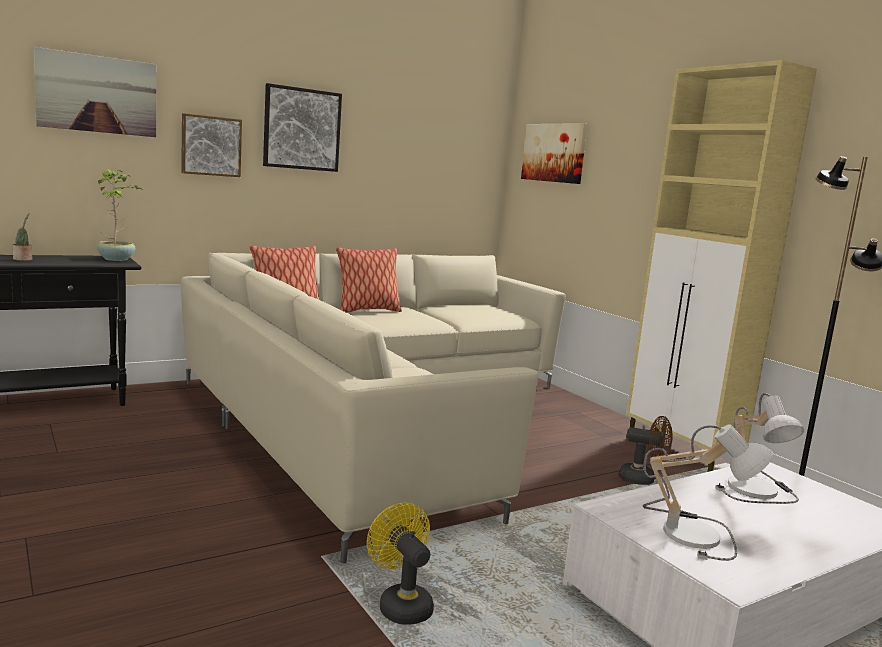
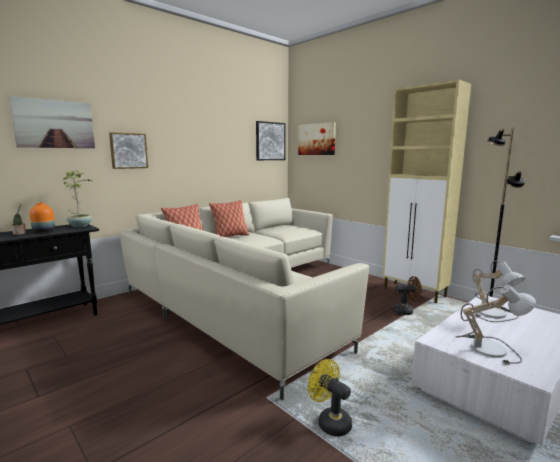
camera: 10 degrees left, 0 degrees up
picture [263,83,342,172] -> picture moved to [256,121,286,160]
none -> orange vase [30,203,55,232]

